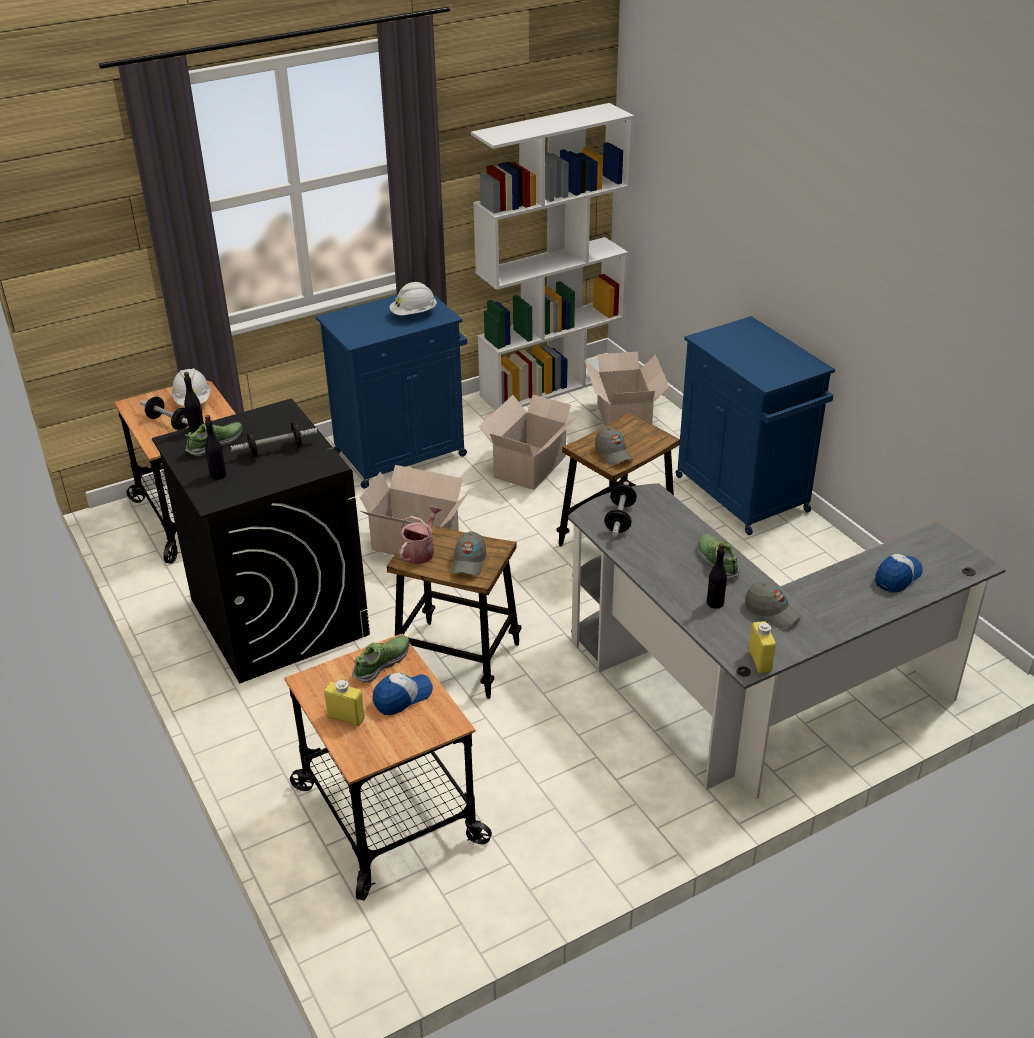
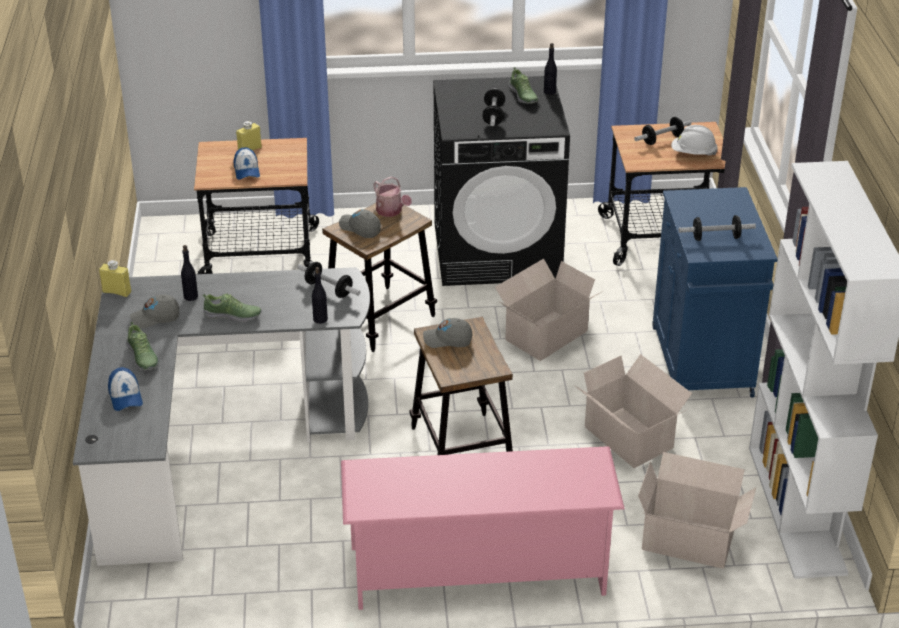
camera: 115 degrees right, 0 degrees up
black bottle [205,415,226,480] -> black bottle moved to [312,267,328,324]
shoe [352,635,410,683] -> shoe moved to [126,322,159,370]
white hard hat [390,282,437,315] -> dumbbell [678,215,756,241]
blue cabinet [676,316,835,535] -> pink shoe rack [341,446,625,610]

